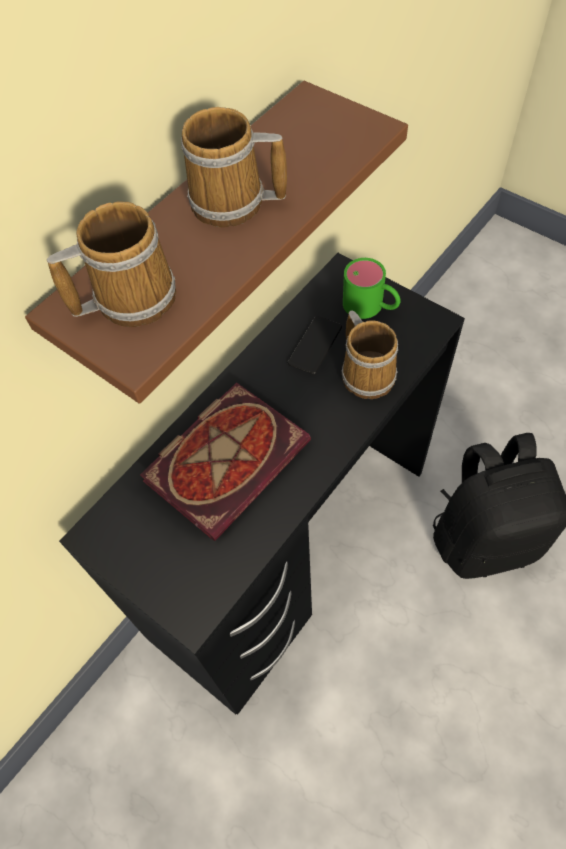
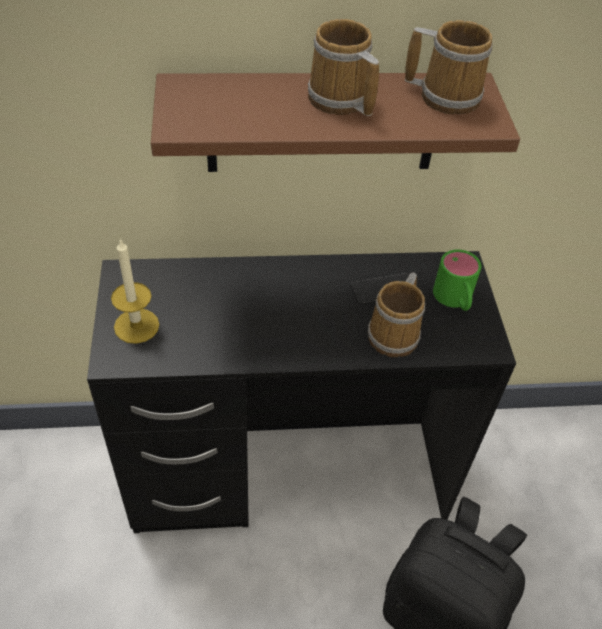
camera: 40 degrees right, 10 degrees down
mug [47,201,176,327] -> mug moved to [405,20,492,115]
book [140,382,311,541] -> none
none -> candle [111,238,159,344]

